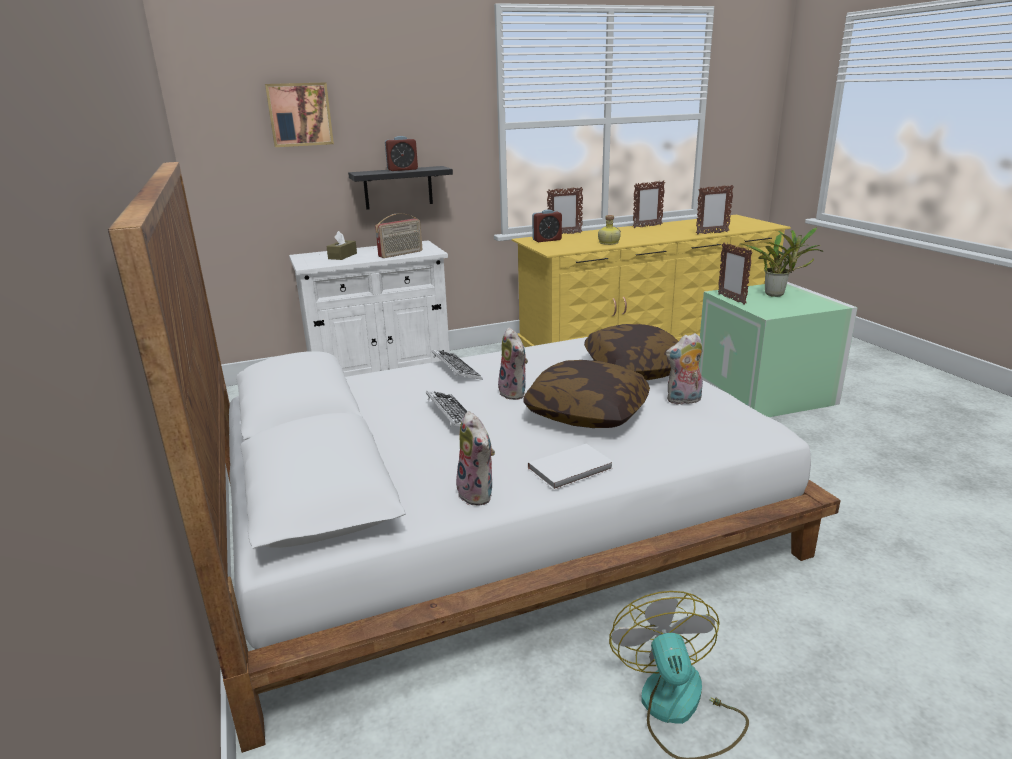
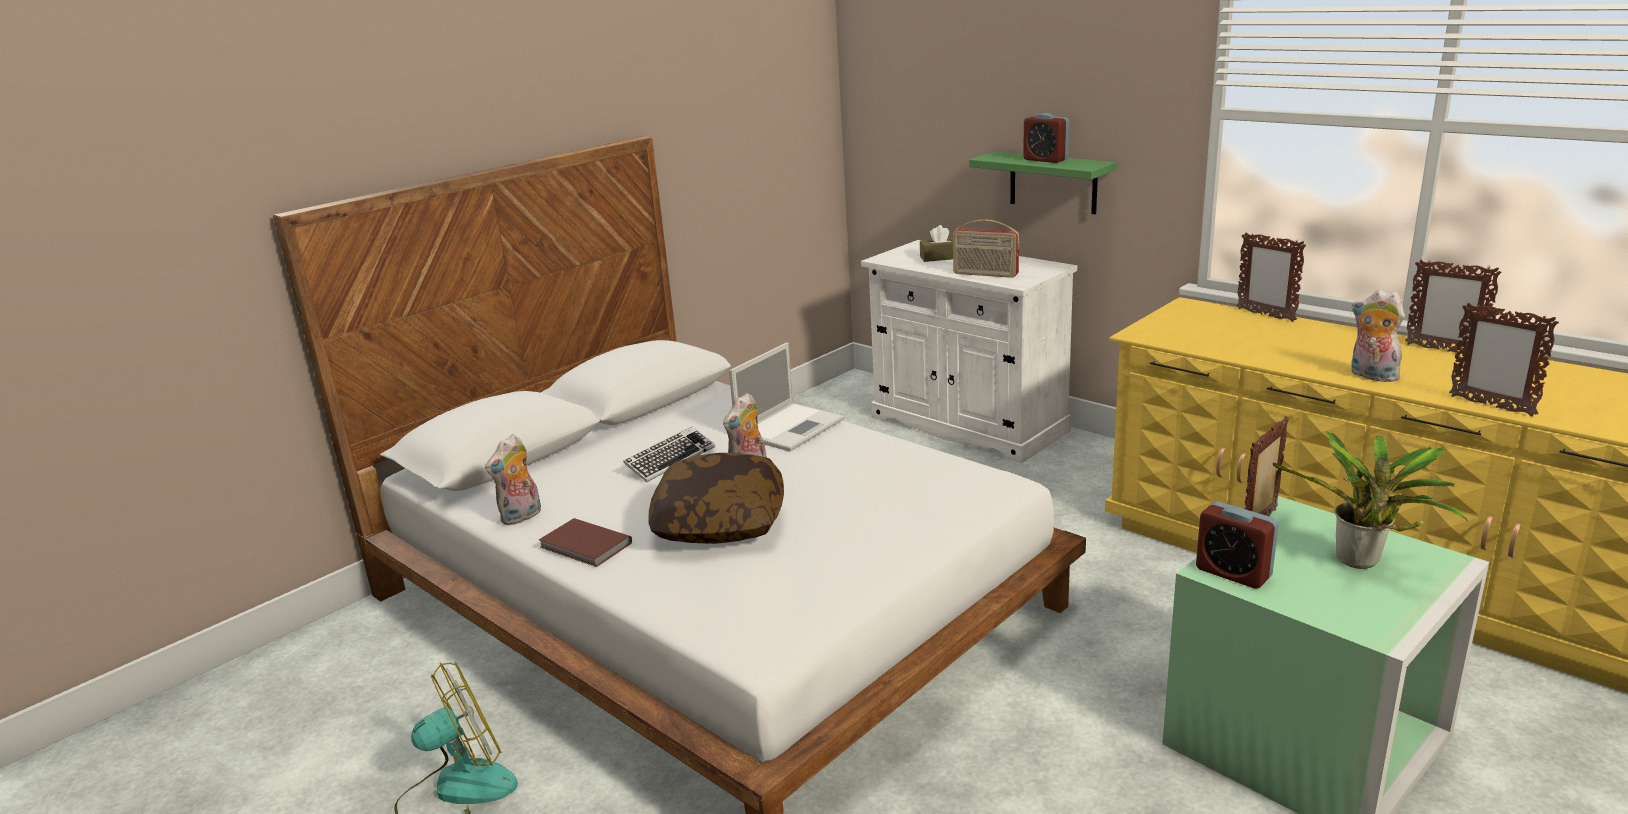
camera: 65 degrees right, 0 degrees up
picture [265,82,334,147] -> none
black shelf [348,166,453,210] -> green shelf [969,151,1117,214]
keyboard [431,350,482,380] -> laptop [729,342,845,452]
white book [528,444,613,490] -> brown book [539,518,632,567]
alarm clock [532,209,562,242] -> alarm clock moved to [1196,501,1279,588]
pillow [584,324,679,380] -> none
bottle [598,215,621,245] -> none
plush toy [666,333,703,405] -> plush toy moved to [1351,290,1405,382]

